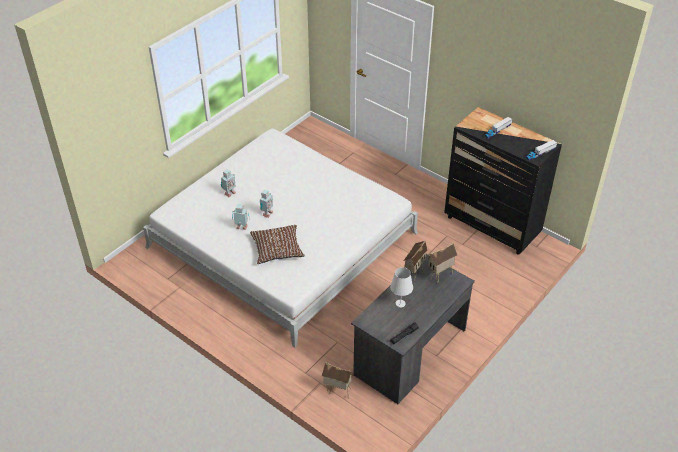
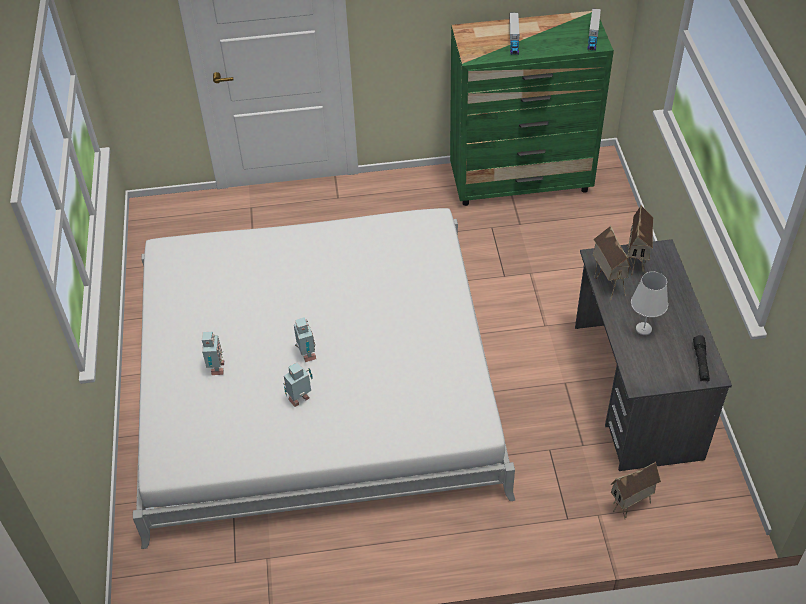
camera: 45 degrees left, 5 degrees up
brown pillow [250,225,305,264] -> none
black dresser [444,107,562,255] -> green dresser [450,11,614,206]

